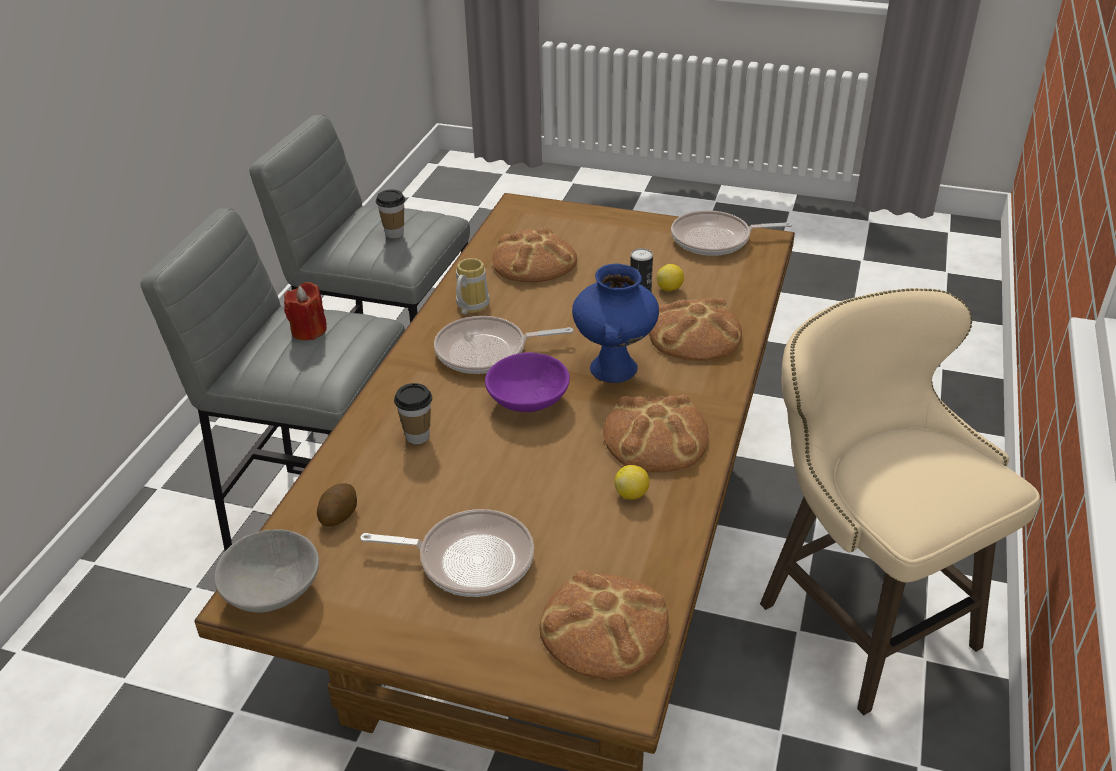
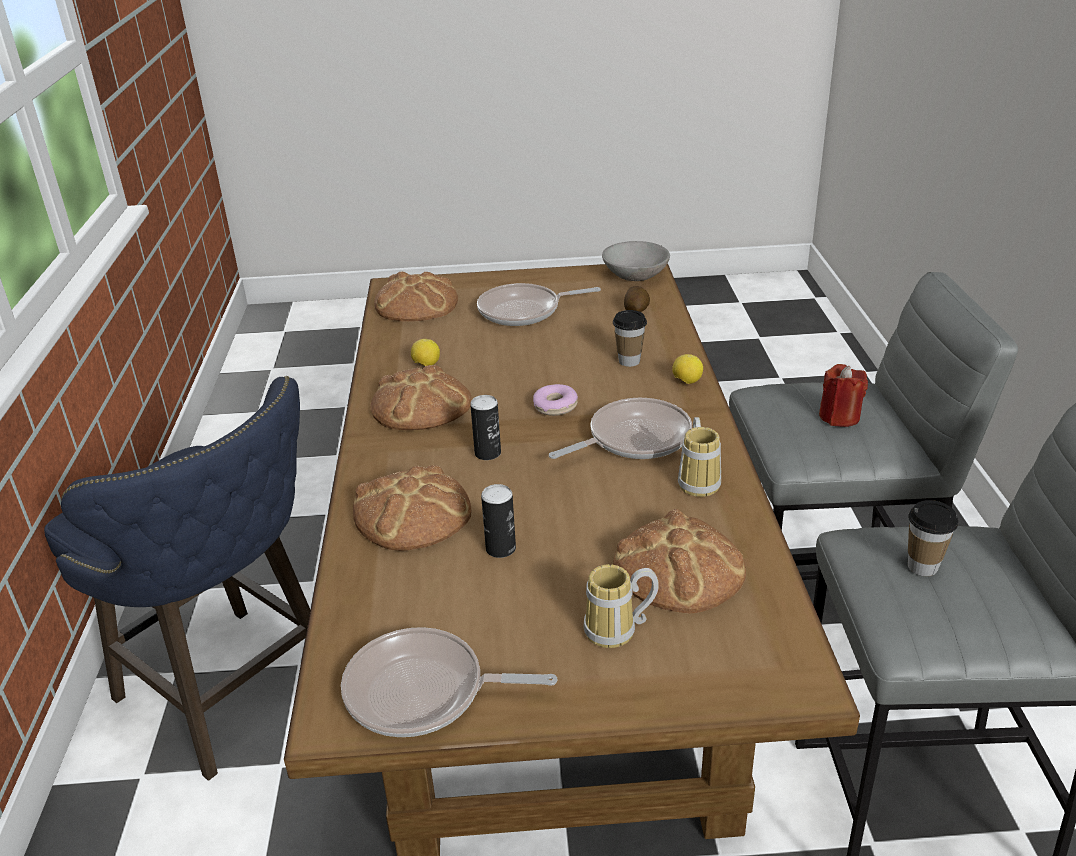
camera: 160 degrees right, 5 degrees down
purple bowl [485,352,570,412] -> donut [533,384,578,416]
blue vase [572,263,659,383] -> can [470,395,501,460]
lemon [657,264,684,291] -> lemon moved to [672,354,703,384]
frying pan [671,210,792,256] -> frying pan turned 150 degrees counterclockwise [341,627,557,737]
beige stool [760,288,1040,715] -> blue stool [44,376,311,781]
none -> mug [584,564,659,648]

